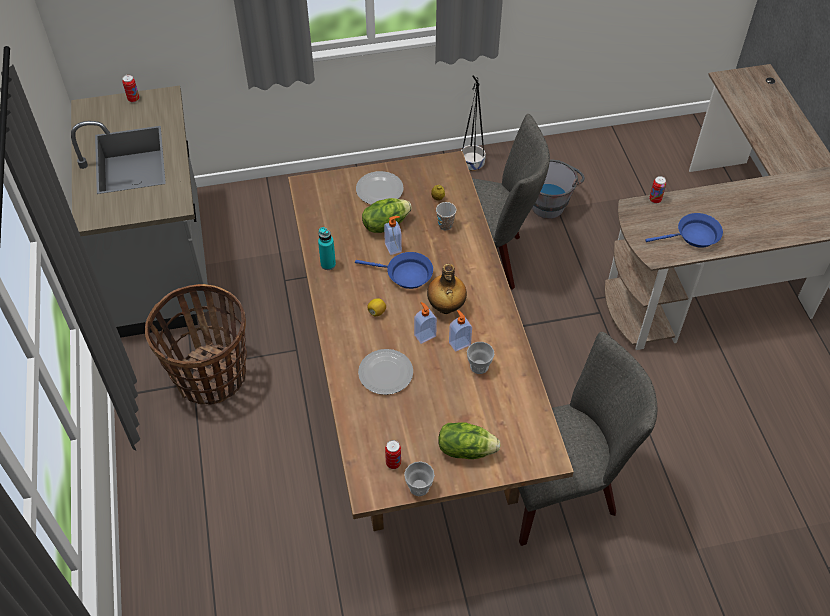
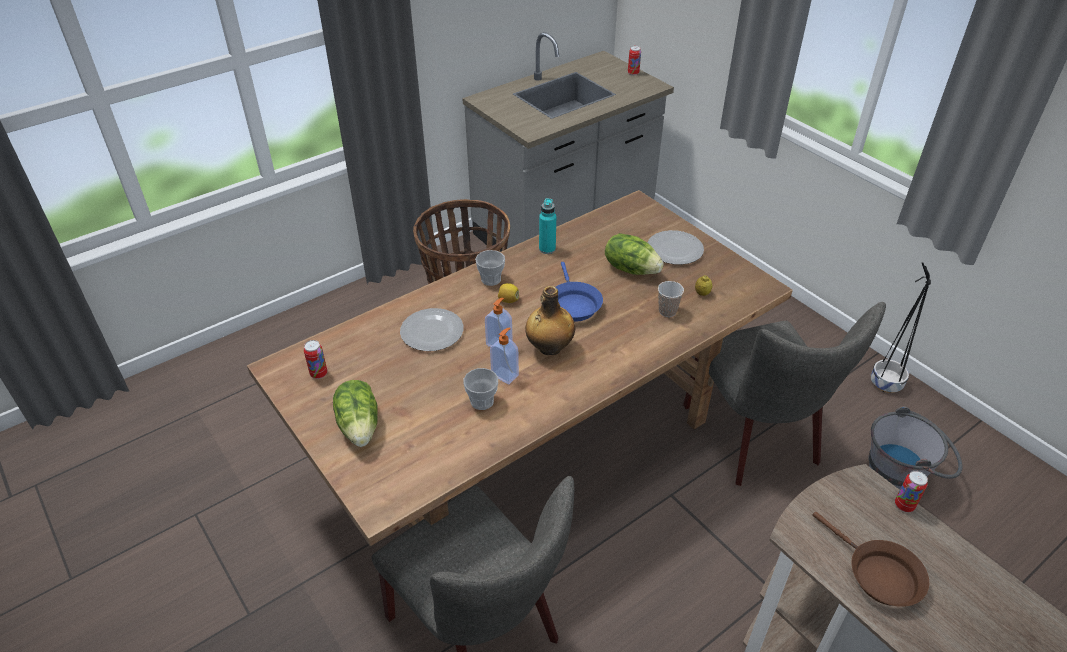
camera: 65 degrees right, 10 degrees down
soap dispenser [384,216,402,255] -> none
cup [404,461,435,496] -> cup moved to [475,250,505,286]
blue frying pan [645,213,723,248] -> brown frying pan [813,512,929,607]

